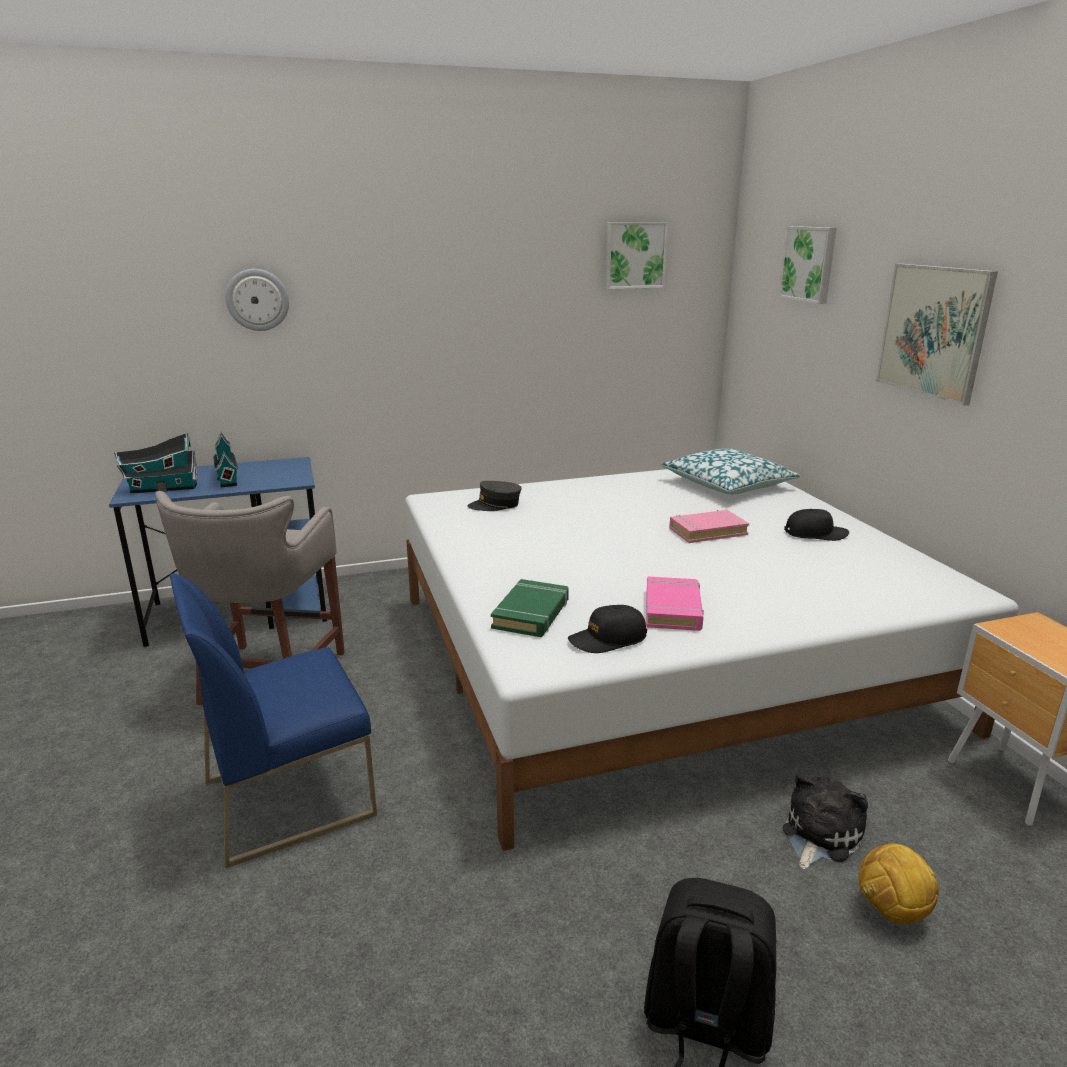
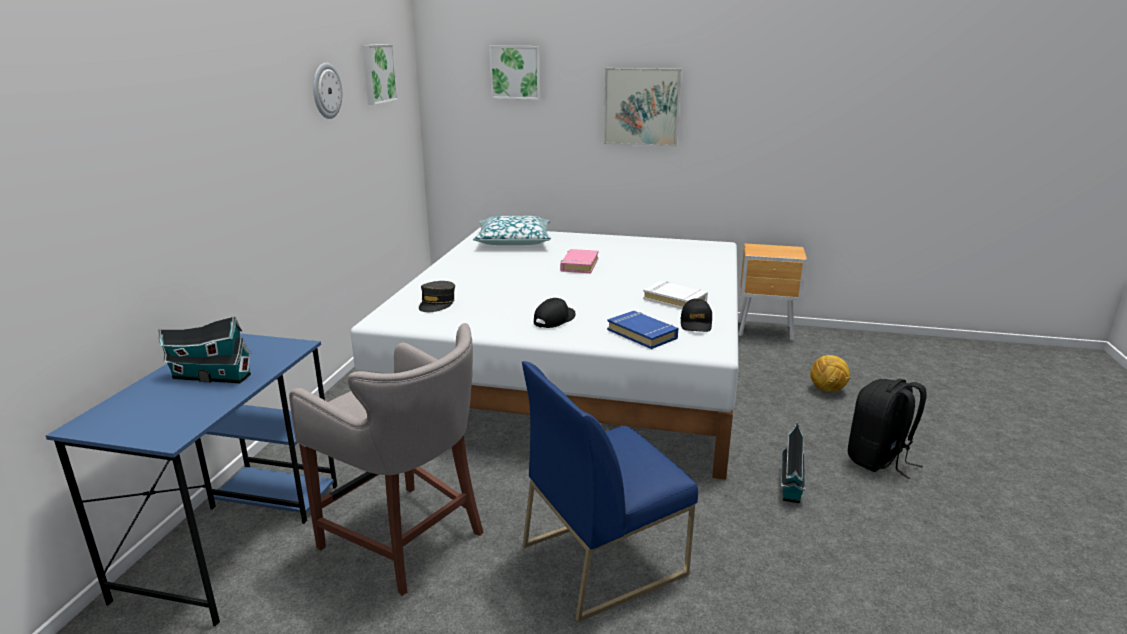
camera: 60 degrees left, 0 degrees up
toy house [114,433,197,494] -> toy house moved to [781,422,806,503]
blue chair [169,573,377,868] -> blue chair turned 60 degrees clockwise [522,361,698,622]
wall clock [225,269,289,331] -> wall clock moved to [313,63,342,119]
green book [491,579,569,637] -> blue book [607,311,678,349]
pink book [646,576,704,631] -> white book [643,281,708,309]
plush toy [783,774,868,869] -> none
black cap [784,509,849,541] -> black cap moved to [534,298,575,328]

